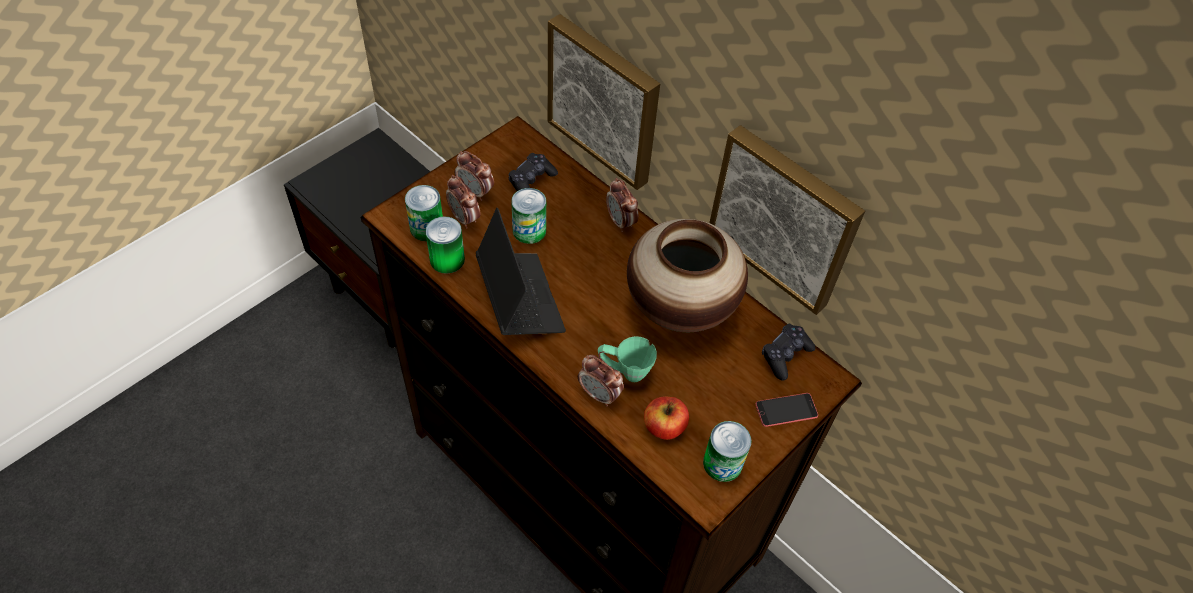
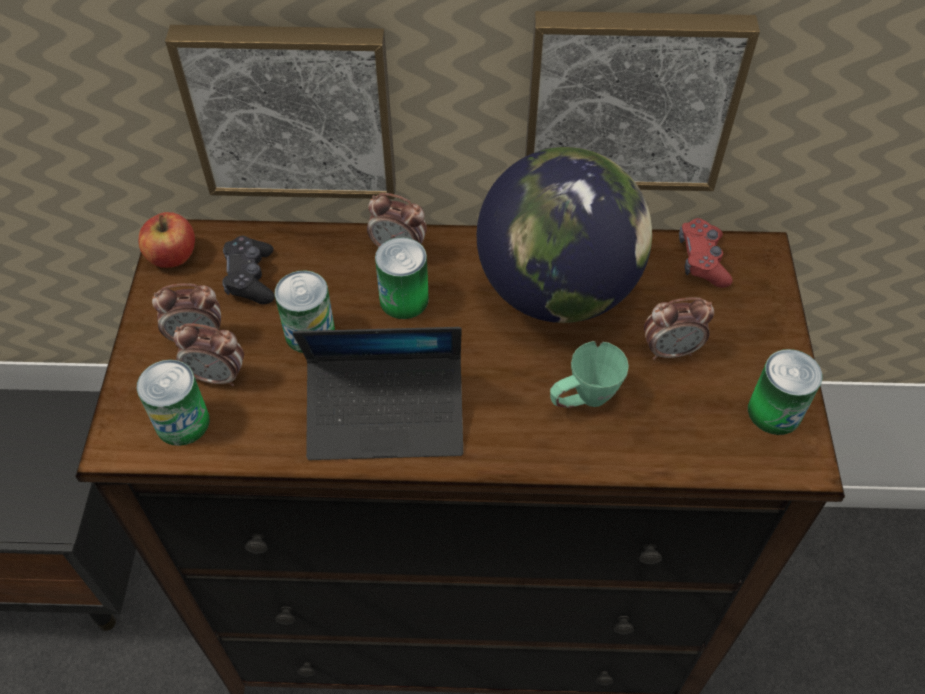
camera: 40 degrees left, 0 degrees up
can [425,217,465,274] -> can moved to [375,237,429,319]
laptop [476,208,566,335] -> laptop turned 150 degrees clockwise [293,327,463,460]
alarm clock [578,355,624,406] -> alarm clock moved to [644,297,714,360]
vase [627,219,748,332] -> globe [477,147,652,323]
apple [644,396,689,440] -> apple moved to [138,212,195,268]
phone [755,393,818,427] -> none
black game controller [762,324,816,381] -> red game controller [679,218,733,288]

